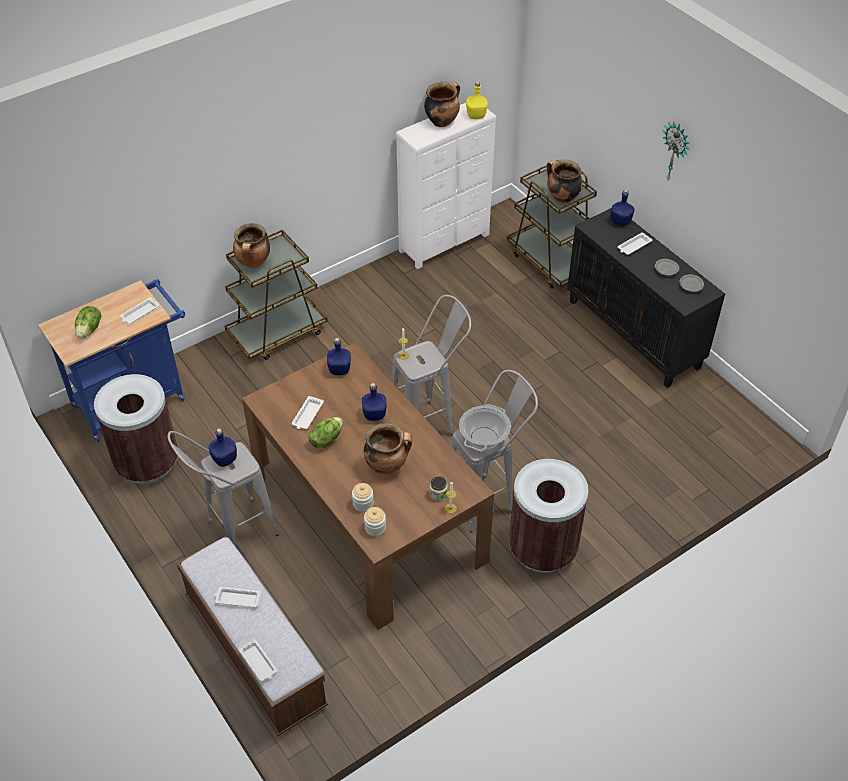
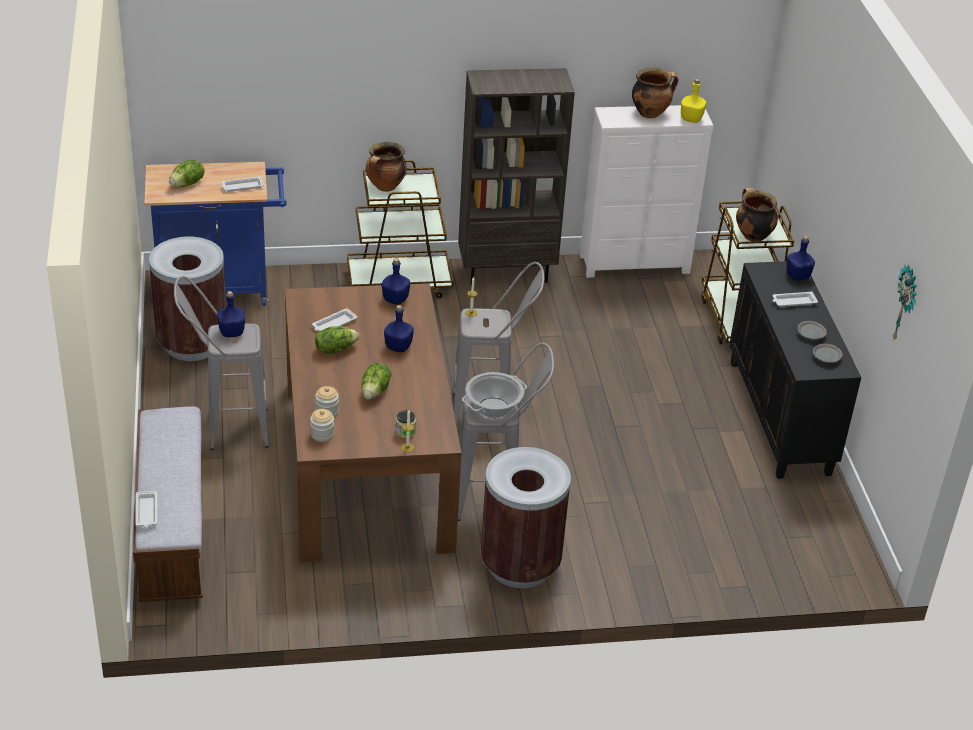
camera: 25 degrees right, 10 degrees down
white tray [215,587,261,607] -> none
cooking pot [364,423,412,474] -> lettuce [362,363,391,399]
wall clock [662,121,689,180] -> wall clock moved to [892,264,917,340]
none -> brown bookcase [458,68,575,286]

